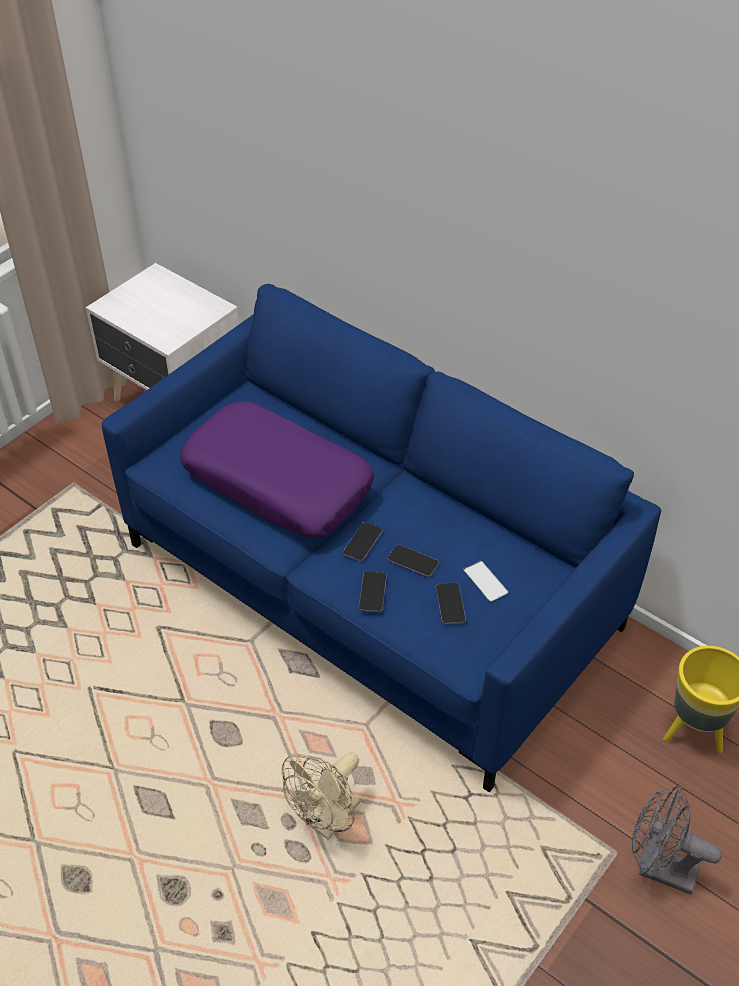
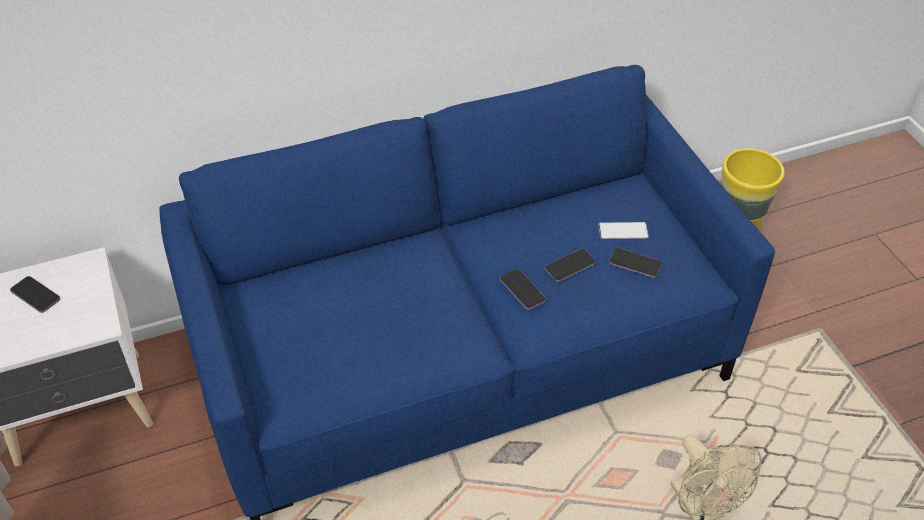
camera: 60 degrees left, 0 degrees up
purple pillow [181,401,374,538] -> none
phone [359,571,387,613] -> phone moved to [10,276,60,313]
grey fan [632,785,722,895] -> none

